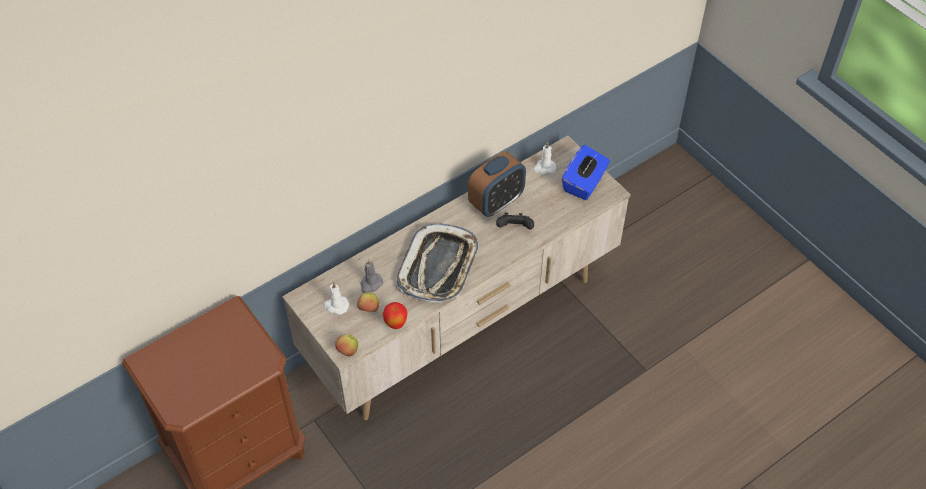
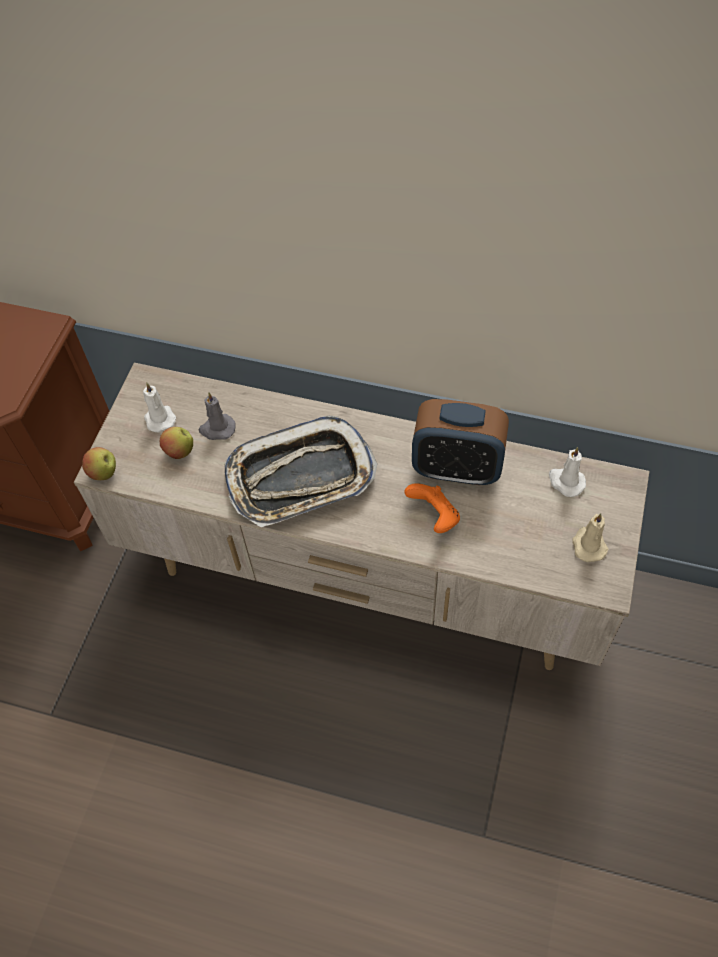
camera: 55 degrees right, 5 degrees up
apple [383,302,408,329] -> none
black game controller [496,213,534,229] -> orange game controller [405,483,460,533]
blue tissue box [562,145,610,200] -> beige candle [572,513,608,562]

